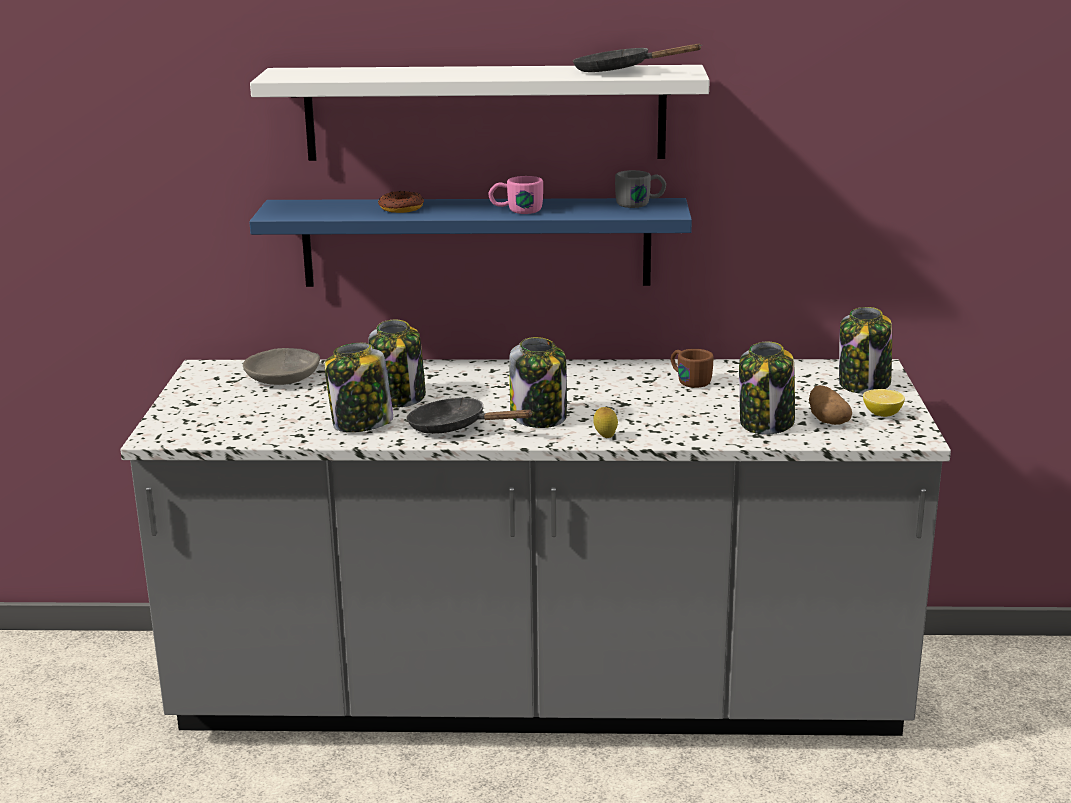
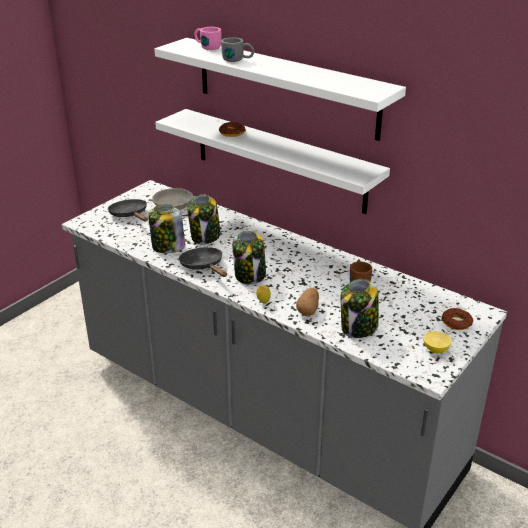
camera: 35 degrees right, 10 degrees up
blue shelf [249,198,692,287] -> white shelf [155,109,390,214]
pink mug [488,176,543,214] -> pink mug moved to [194,27,221,50]
black frying pan [573,44,702,72] -> black frying pan moved to [108,199,148,222]
grey mug [615,170,666,208] -> grey mug moved to [221,37,254,62]
potato [809,385,852,425] -> potato moved to [296,288,319,316]
jar [839,307,892,394] -> donut [441,308,473,330]

